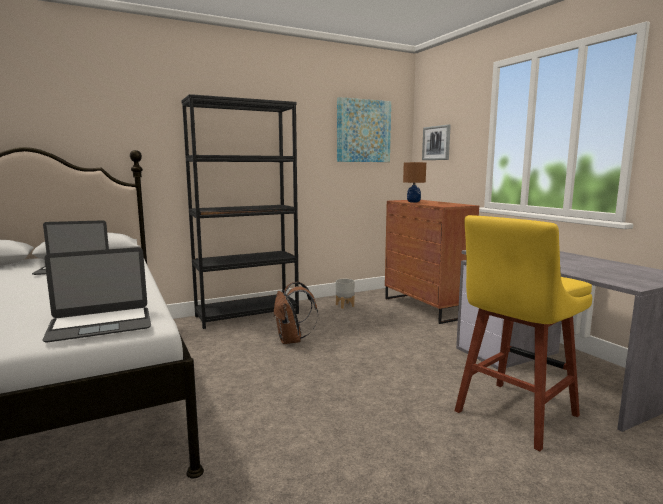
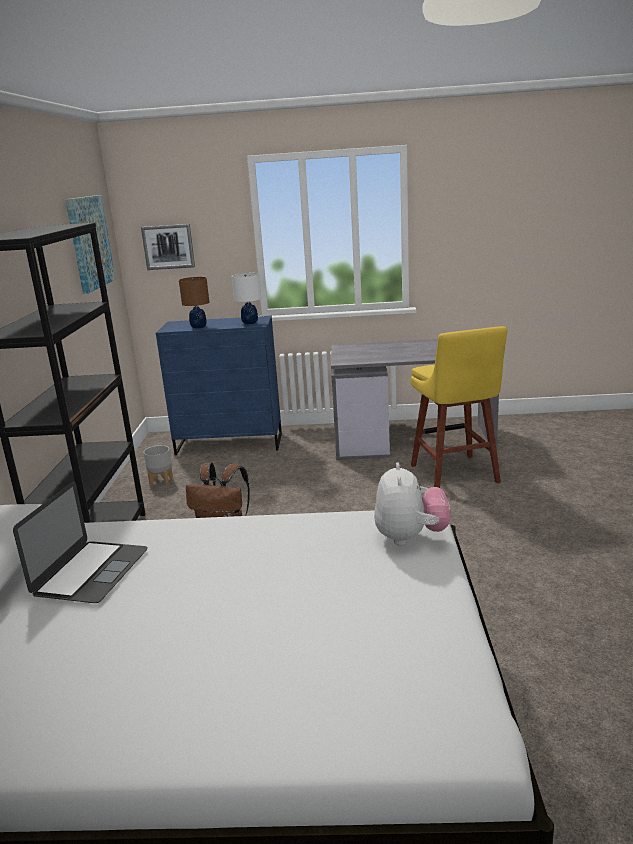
camera: 60 degrees left, 10 degrees up
laptop [42,247,151,342] -> plush toy [374,462,450,546]
brown dresser [385,200,479,324] -> blue dresser [156,316,282,455]
none -> white table lamp [232,273,261,324]

